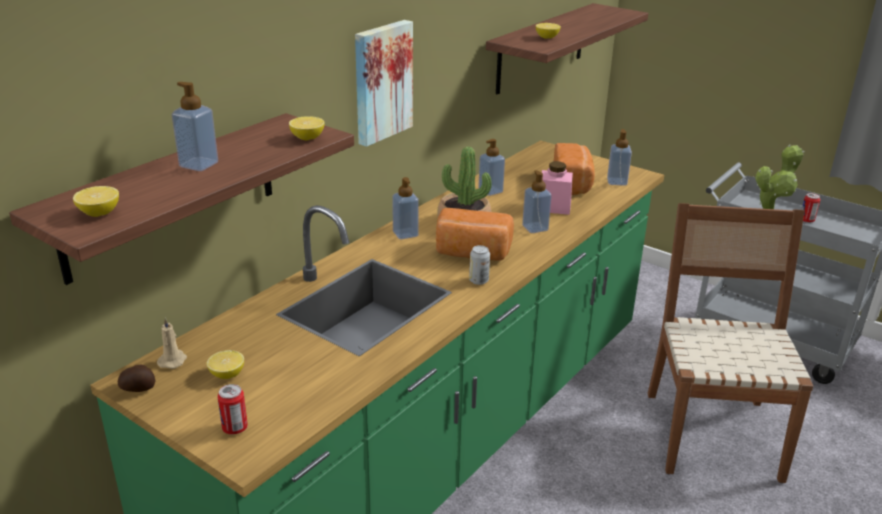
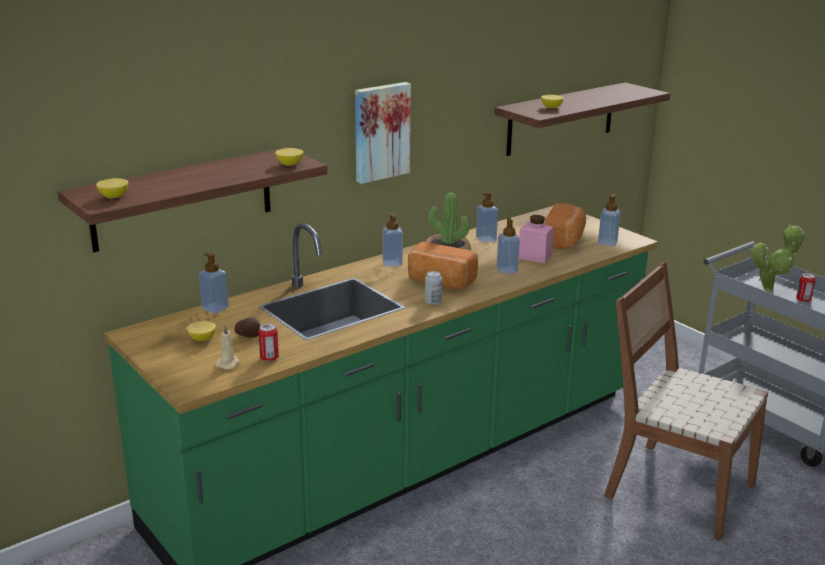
camera: 15 degrees right, 5 degrees down
potato [118,364,155,392] -> potato moved to [234,317,261,338]
beige candle [157,317,187,369] -> beige candle moved to [215,325,240,369]
soap dispenser [172,82,218,171] -> soap dispenser moved to [199,252,229,314]
can [217,384,248,434] -> can moved to [258,323,279,361]
chair [648,203,813,483] -> chair turned 75 degrees counterclockwise [604,261,768,540]

